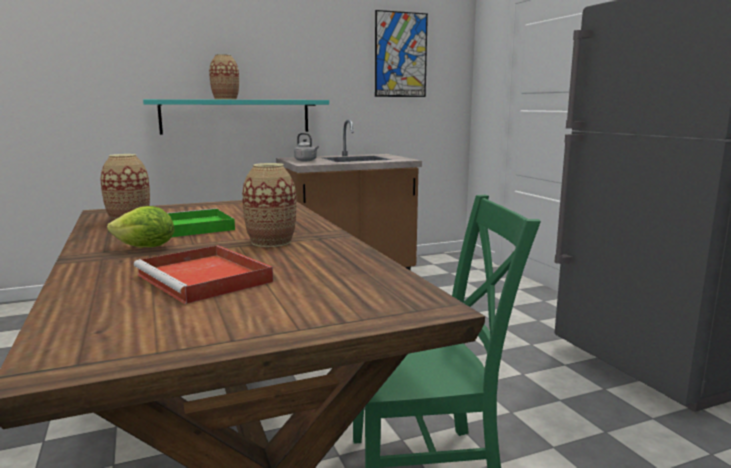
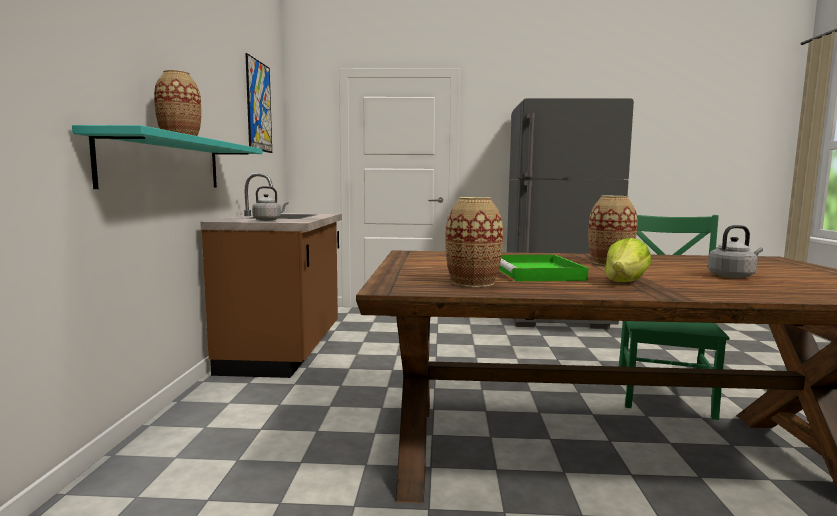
camera: 65 degrees left, 5 degrees down
red tray [134,245,273,304] -> grey kettle [708,225,763,278]

